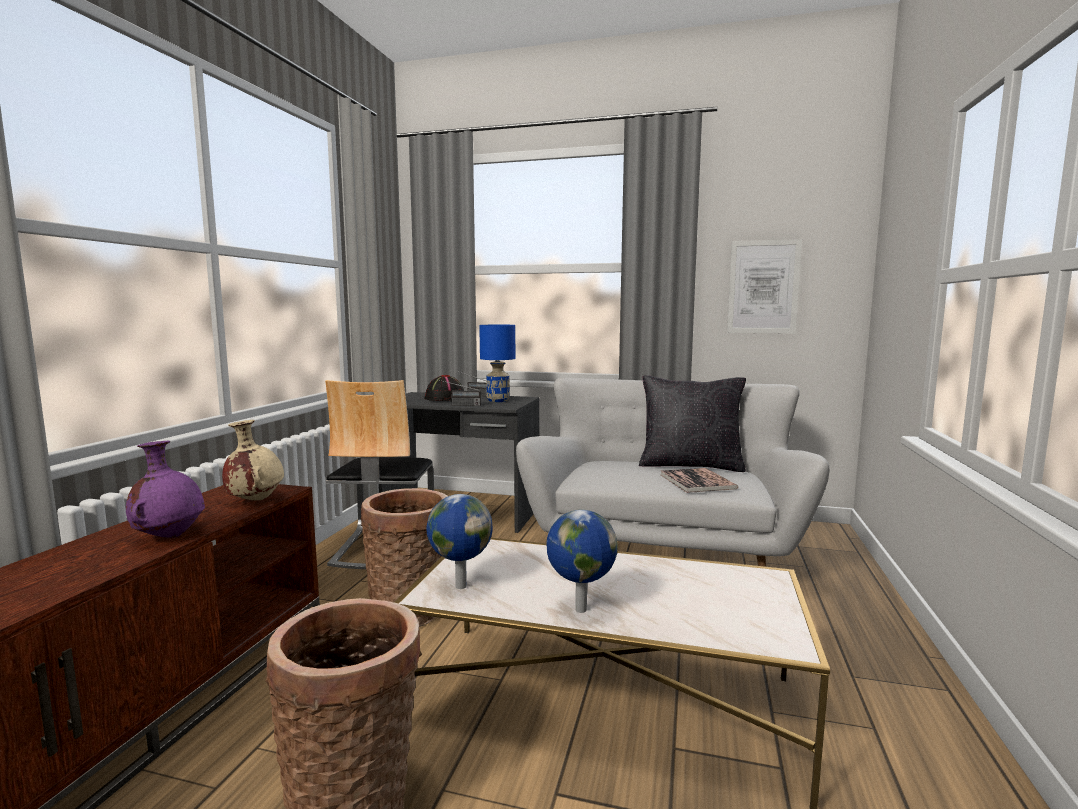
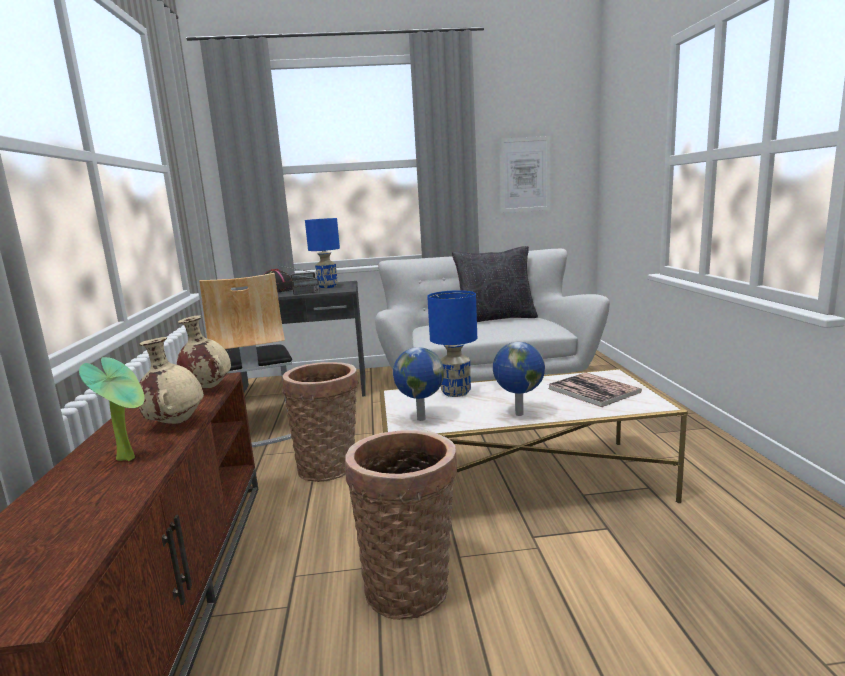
camera: 20 degrees left, 5 degrees up
purple vase [126,441,205,537] -> beige vase [139,337,204,424]
book [661,468,738,493] -> book moved to [548,373,642,407]
none -> potted plant [79,357,145,461]
none -> blue table lamp [427,290,477,397]

